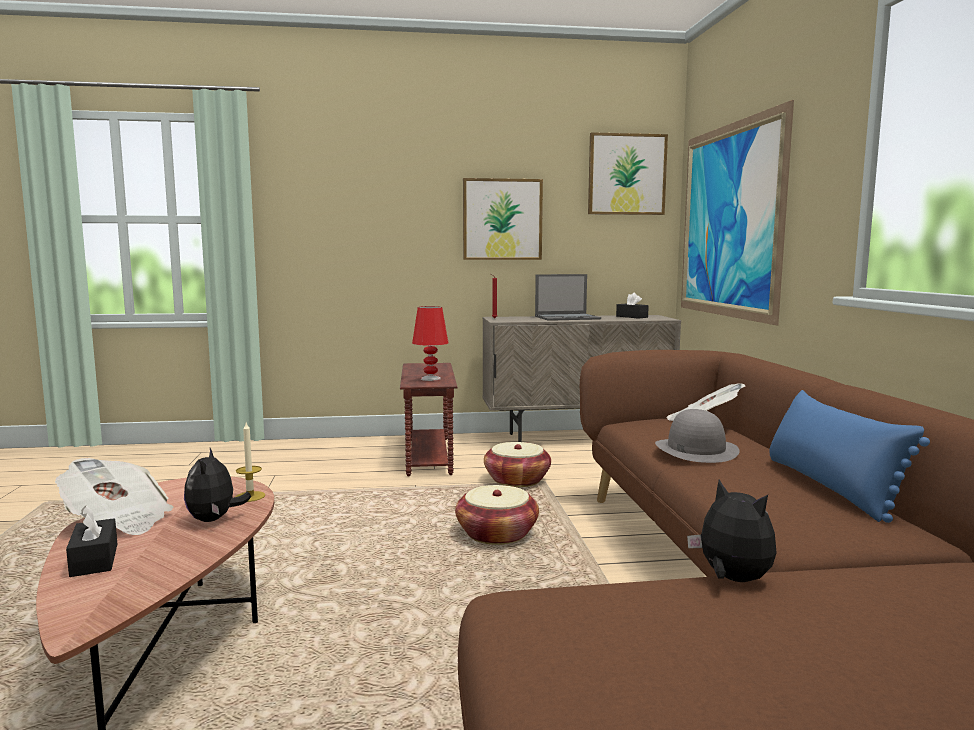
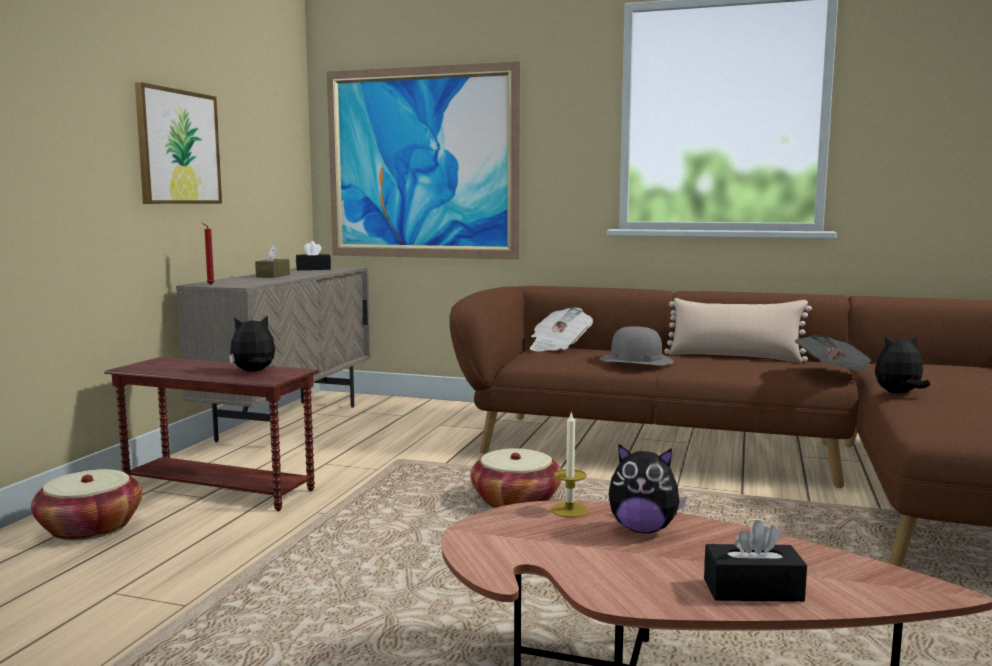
camera: 65 degrees left, 0 degrees up
newspaper [55,458,174,535] -> newspaper moved to [794,336,872,371]
red table lamp [412,306,448,381] -> plush toy [229,315,275,372]
basket [484,442,551,487] -> basket moved to [31,469,143,541]
laptop [535,274,601,321] -> brown tissue box [255,245,290,278]
picture [588,132,668,215] -> none
blue pillow [769,390,930,523] -> beige pillow [664,298,812,363]

